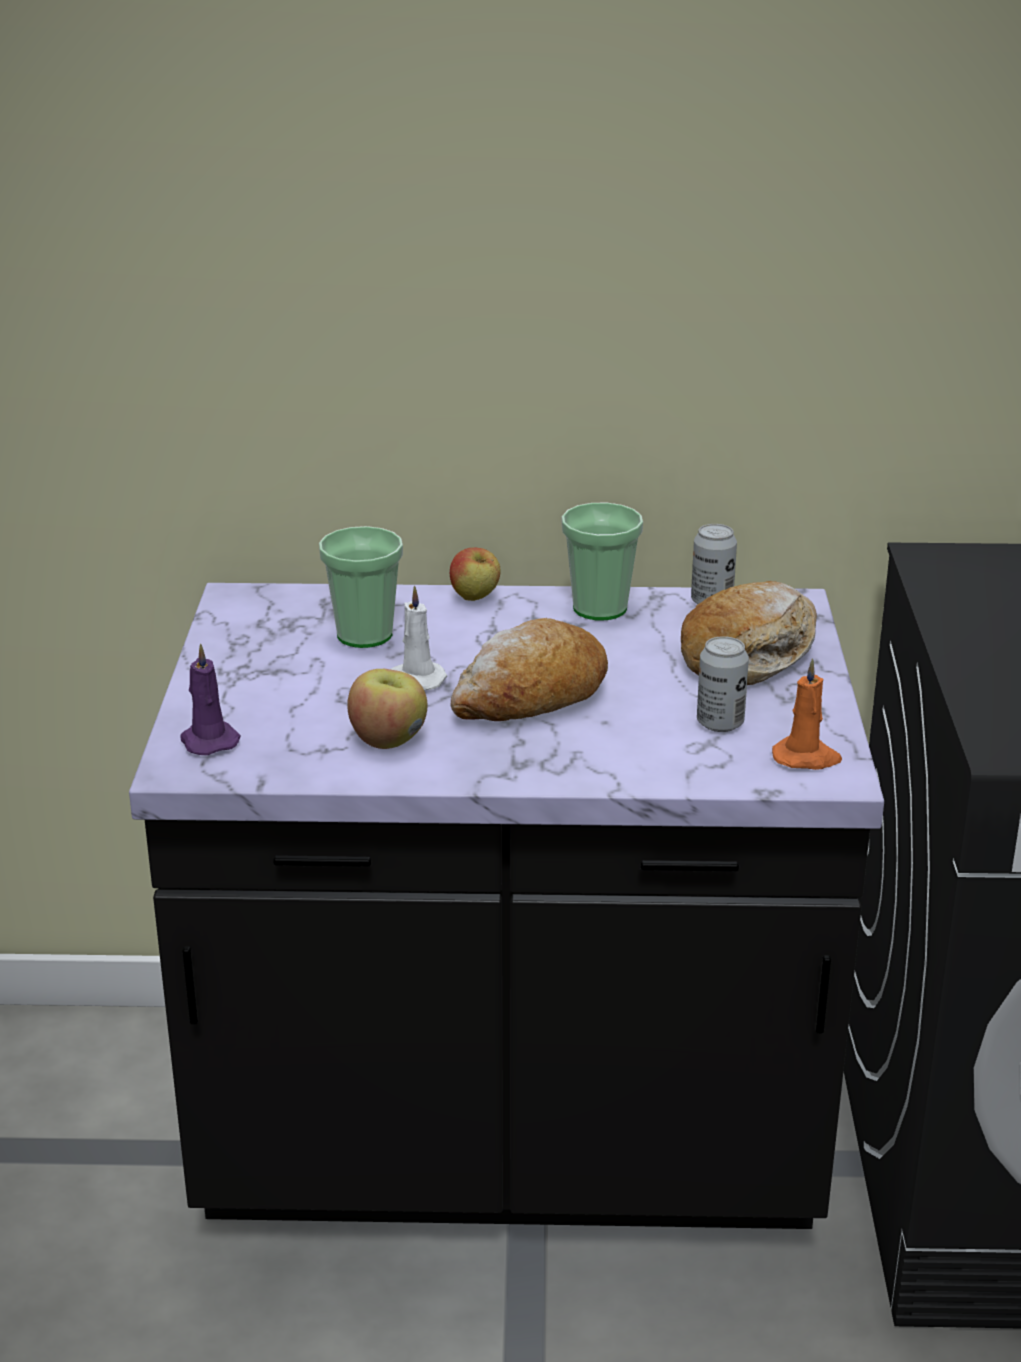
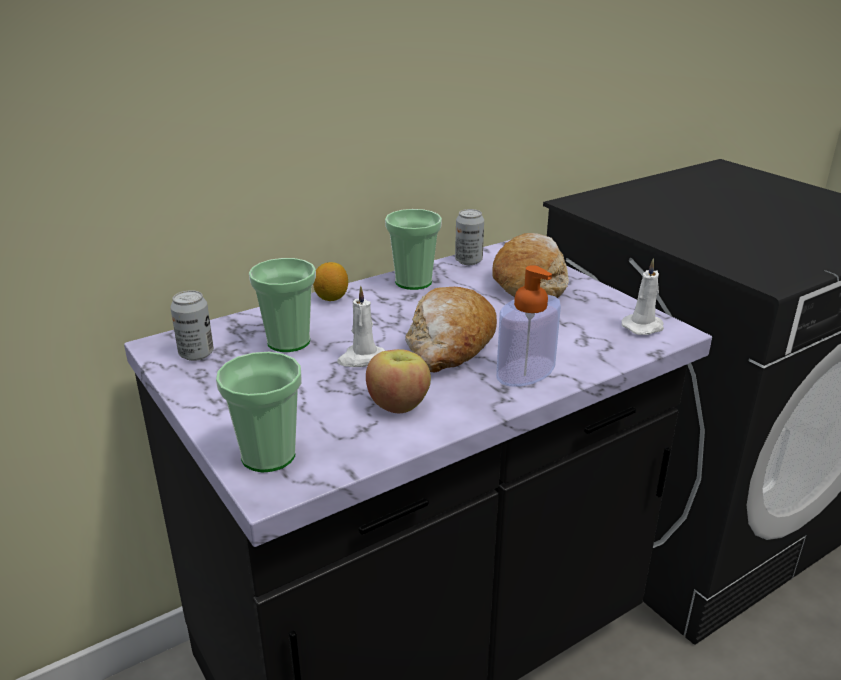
camera: 35 degrees left, 0 degrees up
purple candle [180,643,240,755] -> cup [216,352,302,473]
apple [450,548,501,601] -> lemon [313,262,348,301]
can [697,636,749,732] -> can moved to [170,290,214,361]
orange candle [772,659,842,770] -> white candle [622,258,664,335]
none -> soap dispenser [496,265,561,386]

